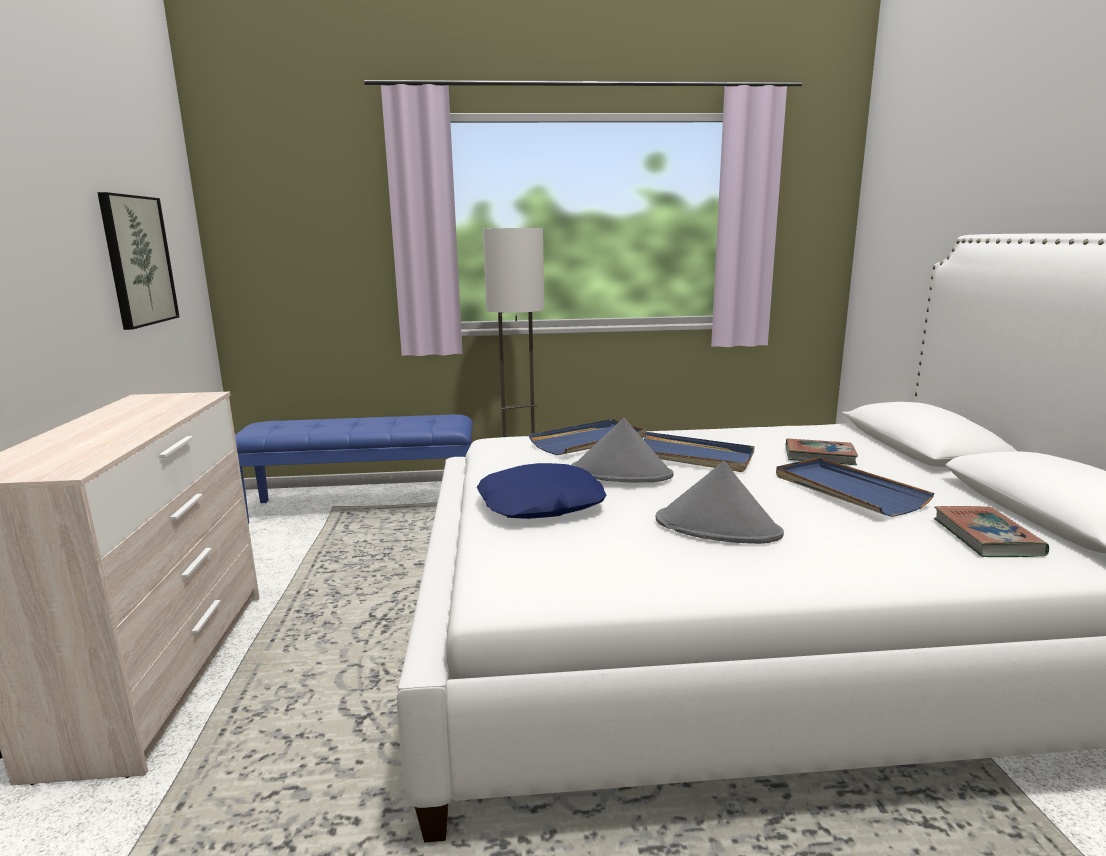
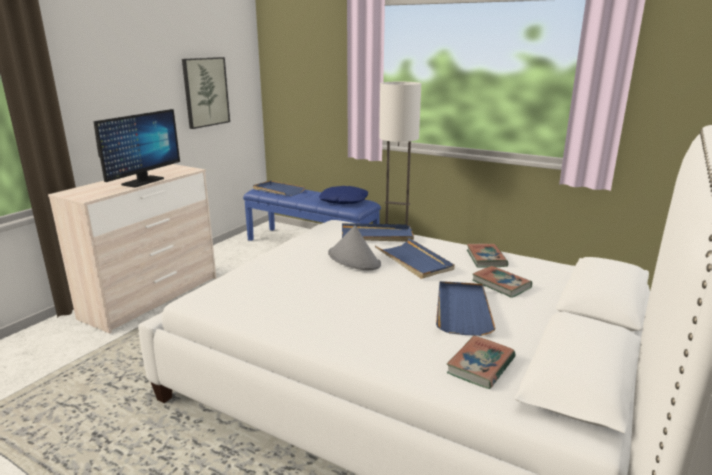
camera: 35 degrees right, 5 degrees up
blue pillow [477,463,606,519] -> blue pillow moved to [319,186,368,204]
grey hat [656,461,784,544] -> none
none -> monitor [94,109,180,188]
none -> blue tray [253,181,305,196]
none -> book [467,244,508,268]

